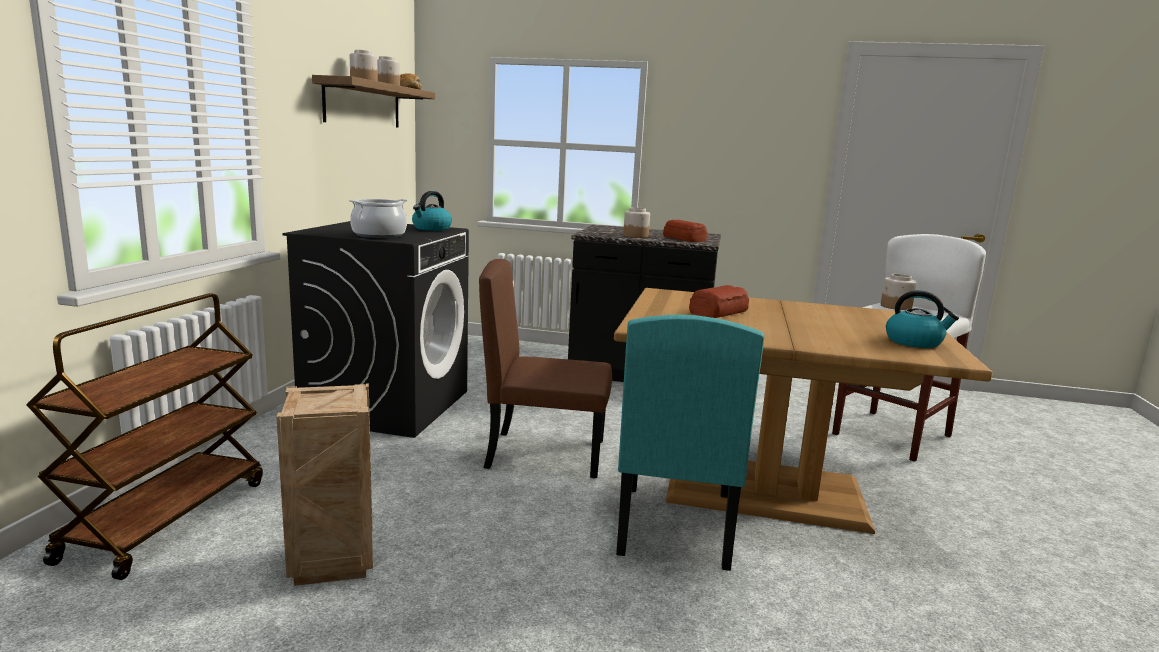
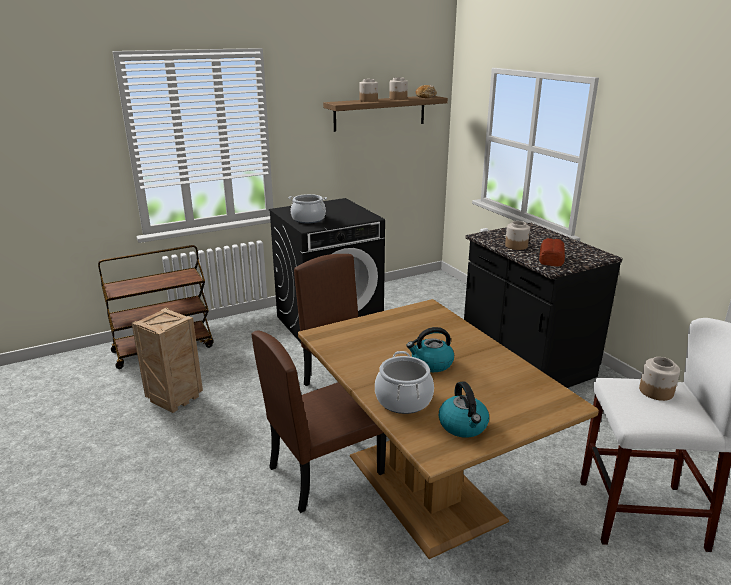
camera: 50 degrees right, 10 degrees up
kettle [412,191,452,231] -> kettle moved to [407,327,454,372]
turquoise chair [616,315,764,571] -> brown chair [252,331,386,513]
bread [689,285,749,318] -> none
none -> cooking pot [375,351,434,414]

